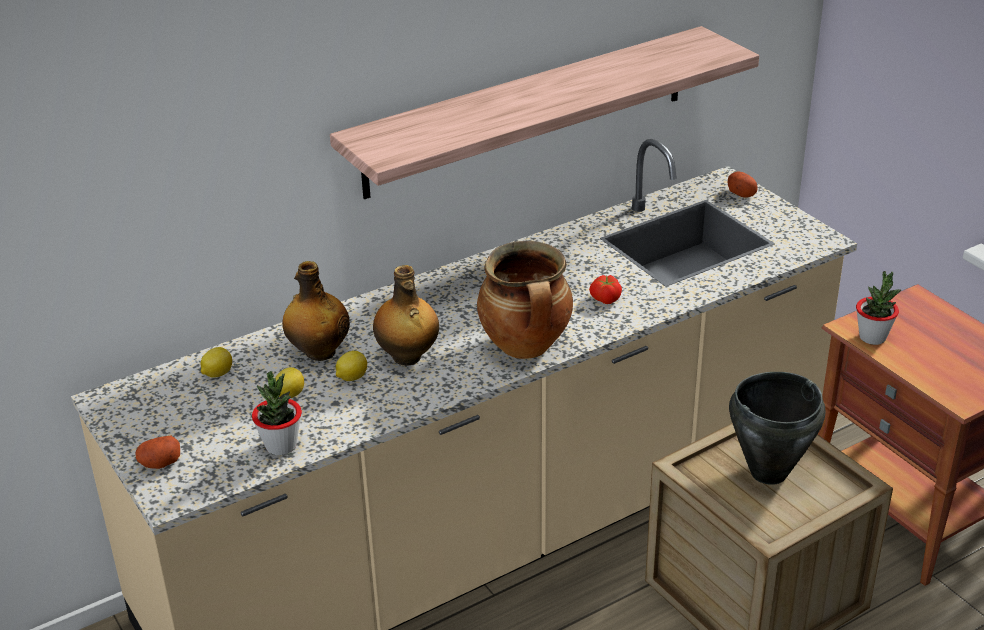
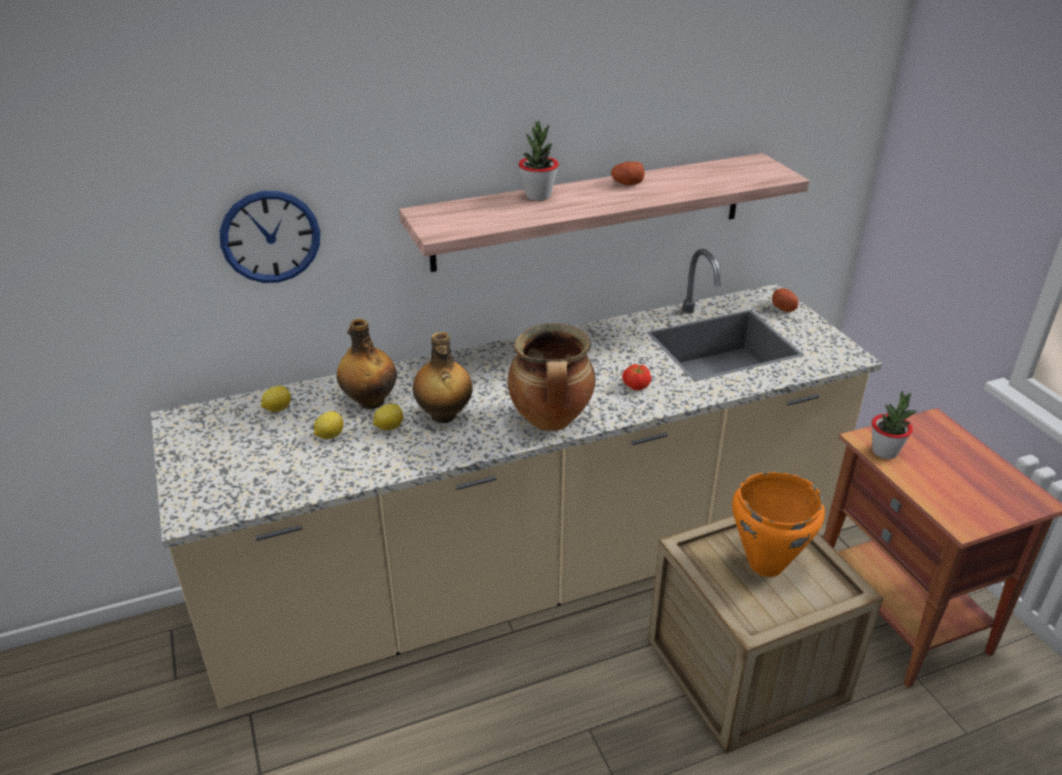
camera: 10 degrees right, 0 degrees up
potato [135,435,180,469] -> potato moved to [611,162,645,185]
potted plant [252,371,302,455] -> potted plant moved to [519,121,559,201]
black cooking pot [729,372,825,485] -> orange cooking pot [732,472,825,577]
none -> wall clock [220,191,320,283]

